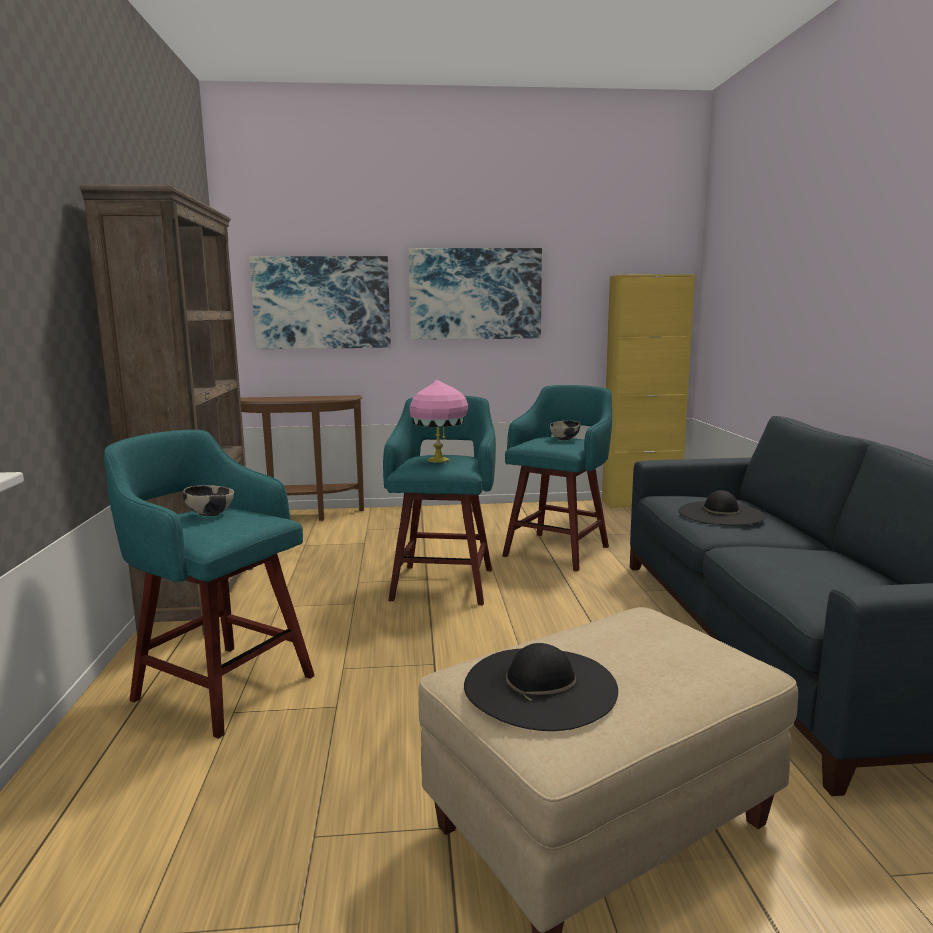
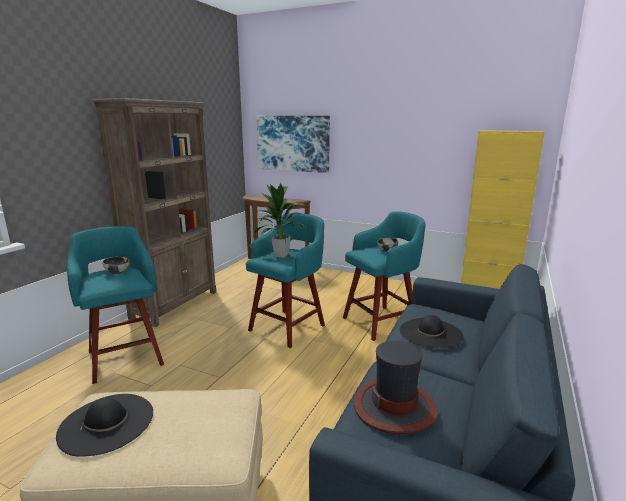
camera: 30 degrees right, 5 degrees up
picture [409,248,542,340] -> none
pink table lamp [410,380,468,463] -> potted plant [253,183,307,258]
none -> hat [354,341,438,434]

